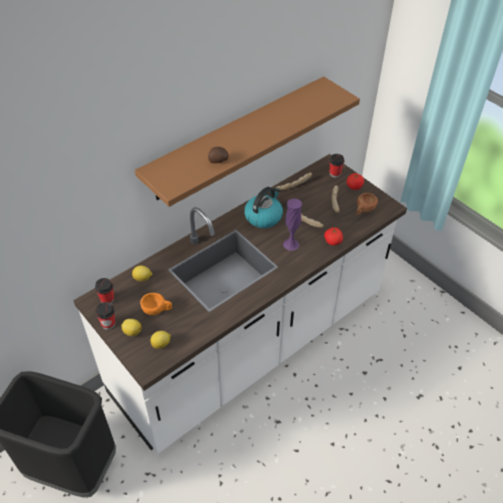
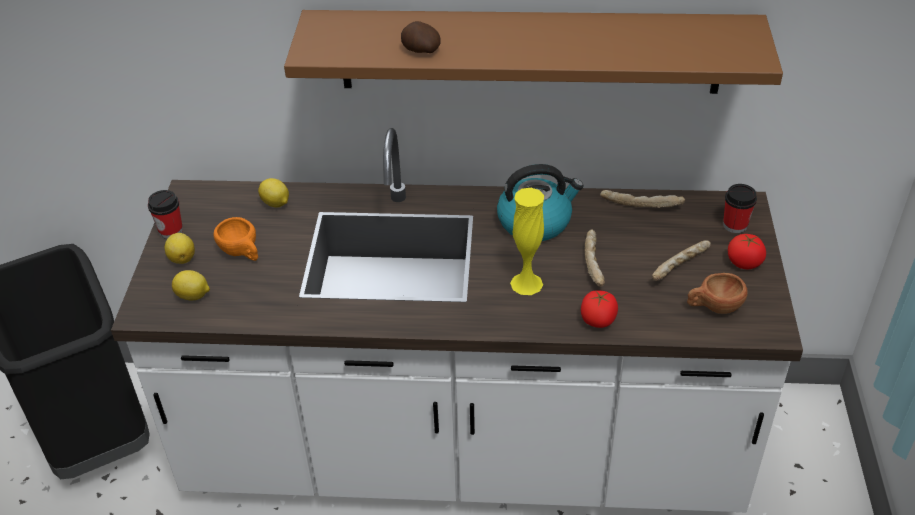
camera: 45 degrees right, 5 degrees down
cup [95,278,114,304] -> none
purple vase [283,198,302,251] -> yellow vase [510,188,544,295]

